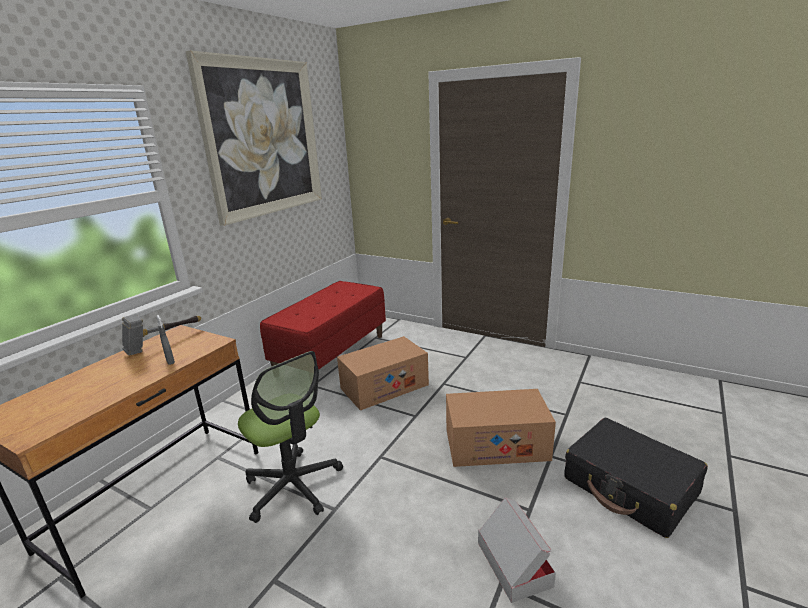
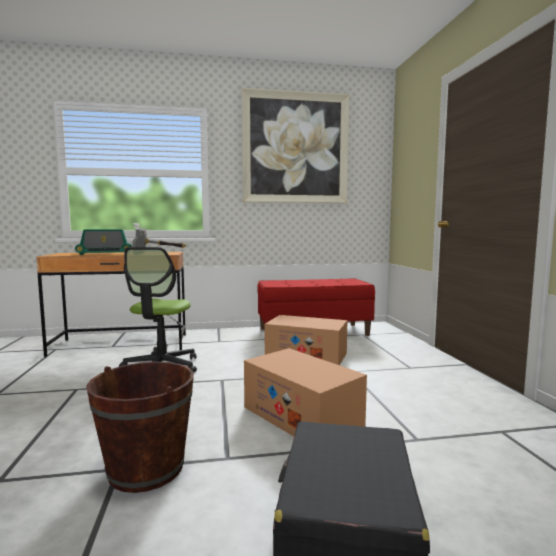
camera: 50 degrees right, 15 degrees down
cardboard box [478,497,556,603] -> brown bucket [86,362,194,493]
none -> radio [75,229,132,255]

